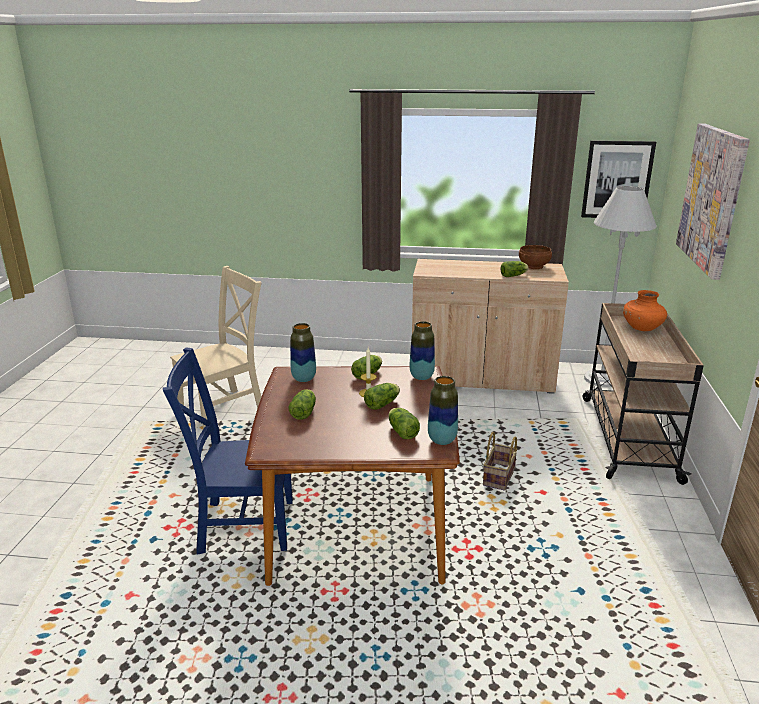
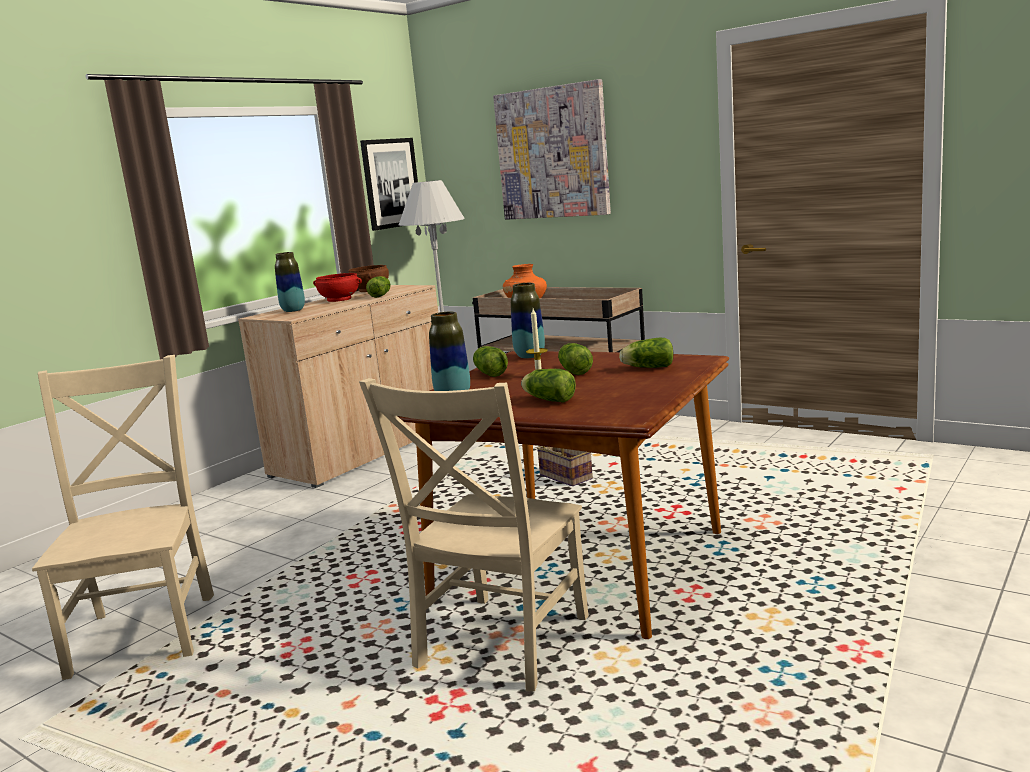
camera: 60 degrees left, 10 degrees down
blue chair [163,348,293,554] -> beige chair [359,378,589,691]
vase [428,376,458,445] -> vase moved to [275,252,305,312]
none -> red bowl [313,273,362,302]

